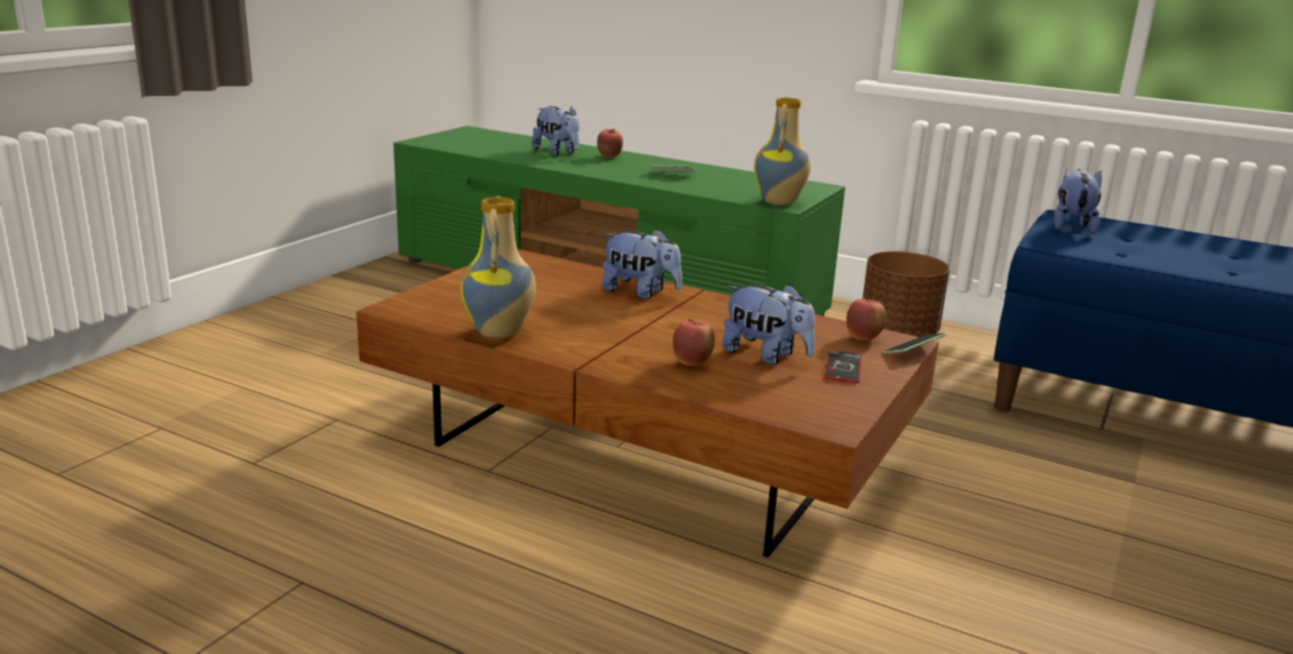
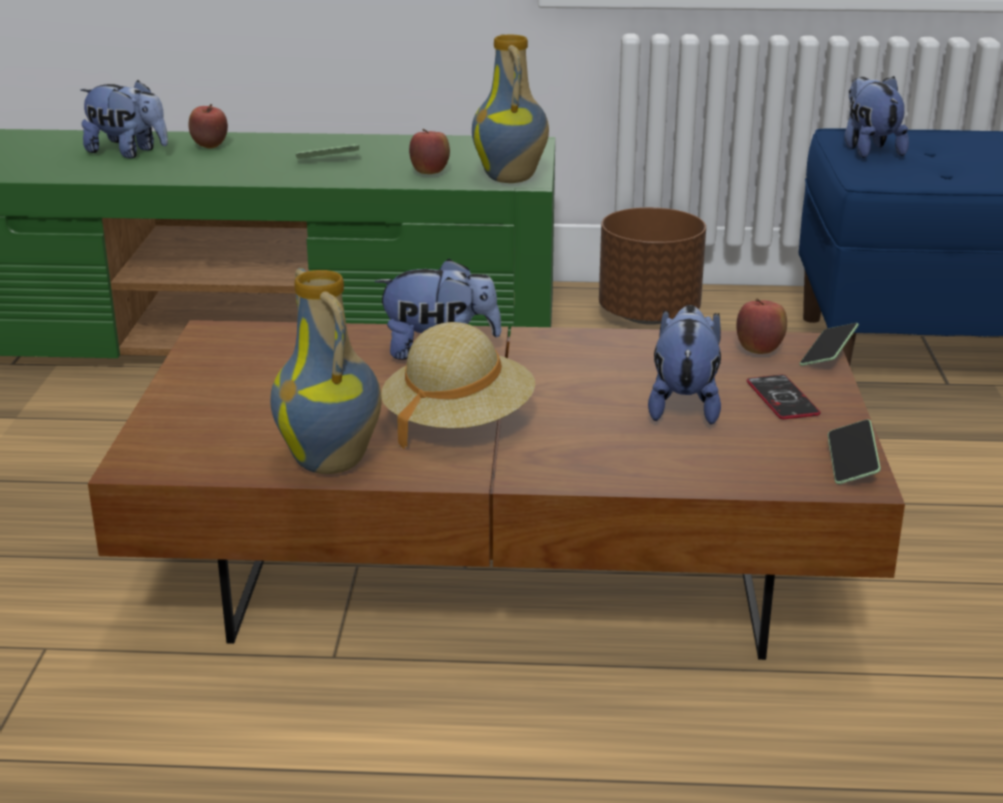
camera: 25 degrees left, 5 degrees up
apple [673,319,715,366] -> apple moved to [409,128,450,174]
plush toy [722,284,815,365] -> plush toy turned 90 degrees counterclockwise [648,305,721,425]
none -> beige hat [381,322,535,450]
none -> phone [828,419,881,484]

